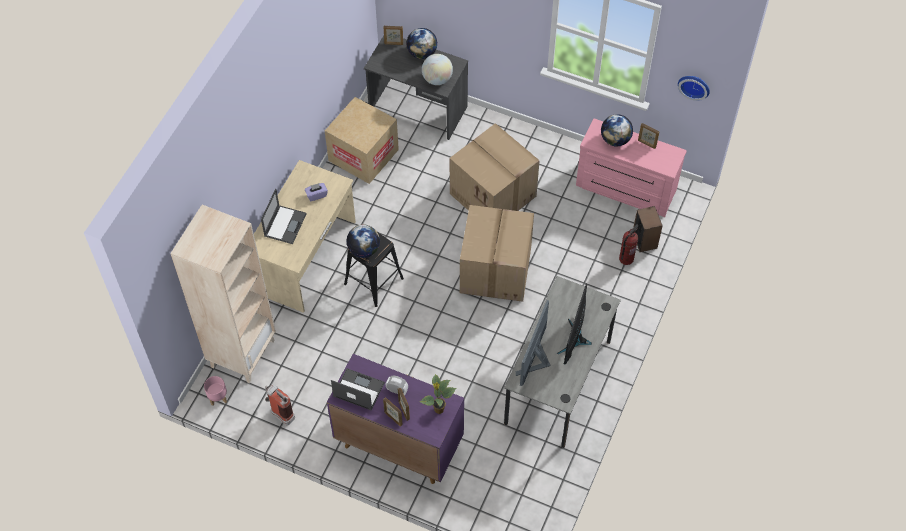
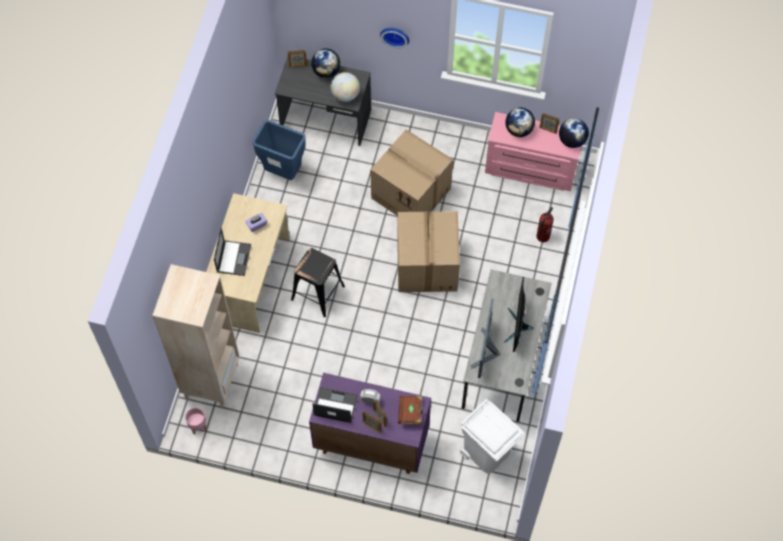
camera: 10 degrees left, 5 degrees up
fire extinguisher [265,385,295,425] -> none
cardboard box [325,97,399,184] -> blue trash can [253,120,306,180]
globe [346,224,380,258] -> globe moved to [559,118,589,148]
potted plant [420,374,456,414] -> brown book [398,395,423,425]
speaker [633,206,663,252] -> none
wall clock [678,76,710,101] -> wall clock moved to [380,28,409,48]
none -> white trash can [460,399,525,473]

